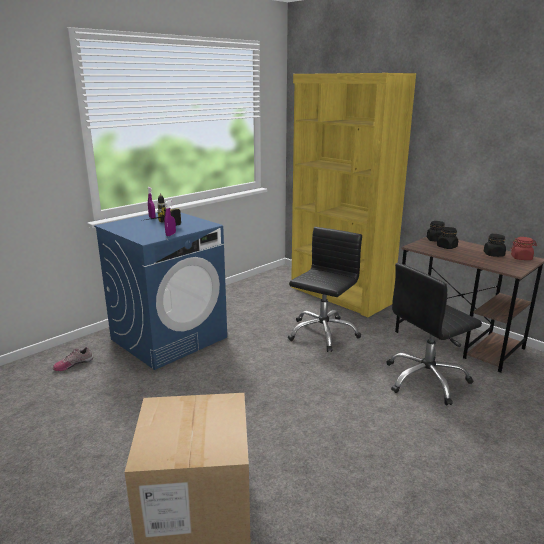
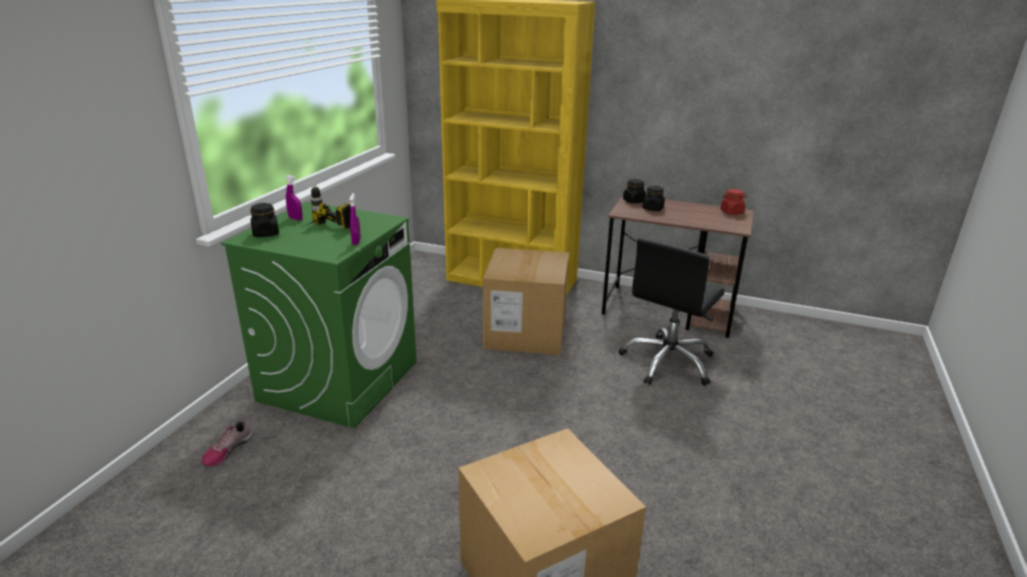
camera: 25 degrees left, 5 degrees up
blue washing machine [94,213,227,370] -> green washing machine [221,202,417,428]
black office chair [288,227,362,352] -> cardboard box [483,248,569,355]
black jar [484,234,506,257] -> black jar moved to [250,203,279,237]

